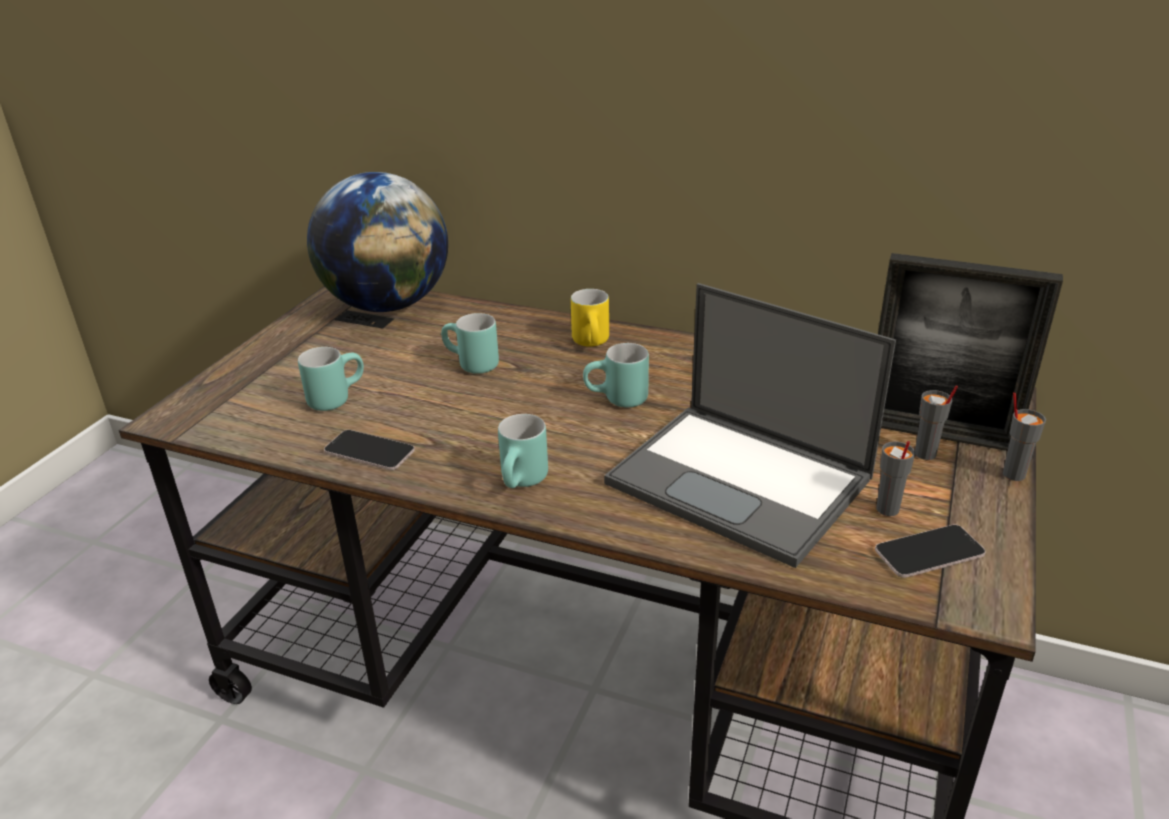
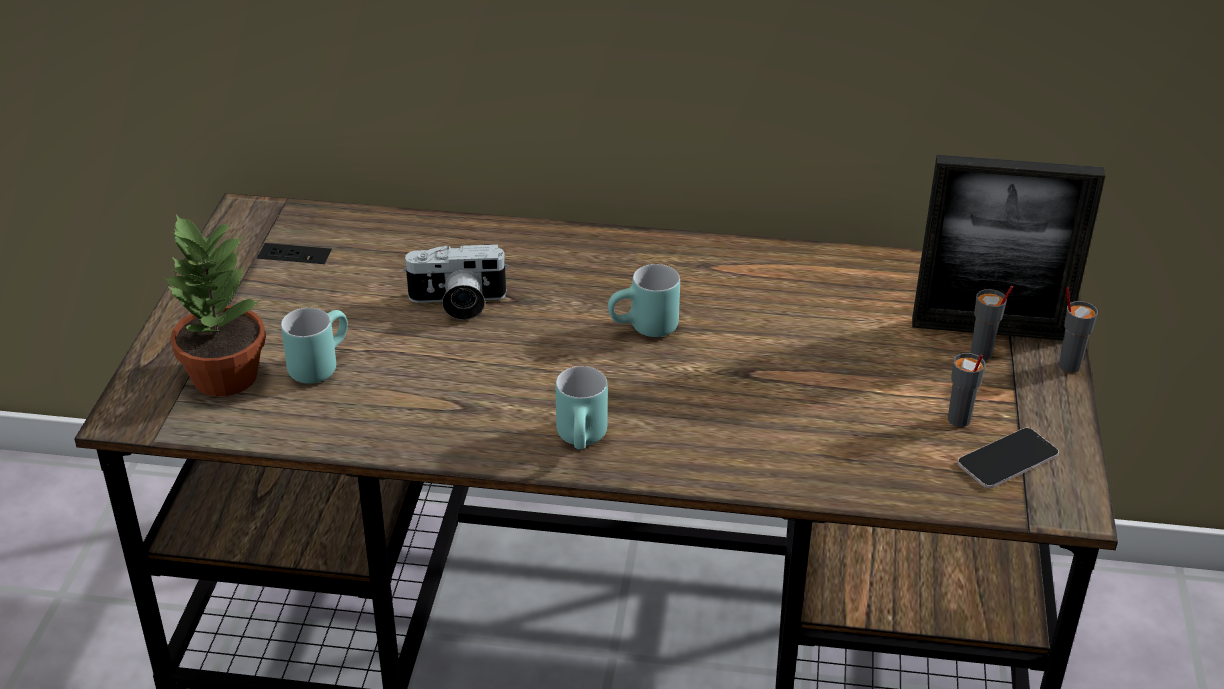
camera: 15 degrees left, 5 degrees up
globe [307,172,448,312] -> none
phone [324,430,415,470] -> none
turquoise mug [441,313,499,374] -> camera [402,244,509,320]
yellow mug [571,289,609,347] -> none
laptop [604,283,896,568] -> none
none -> potted plant [162,214,266,396]

